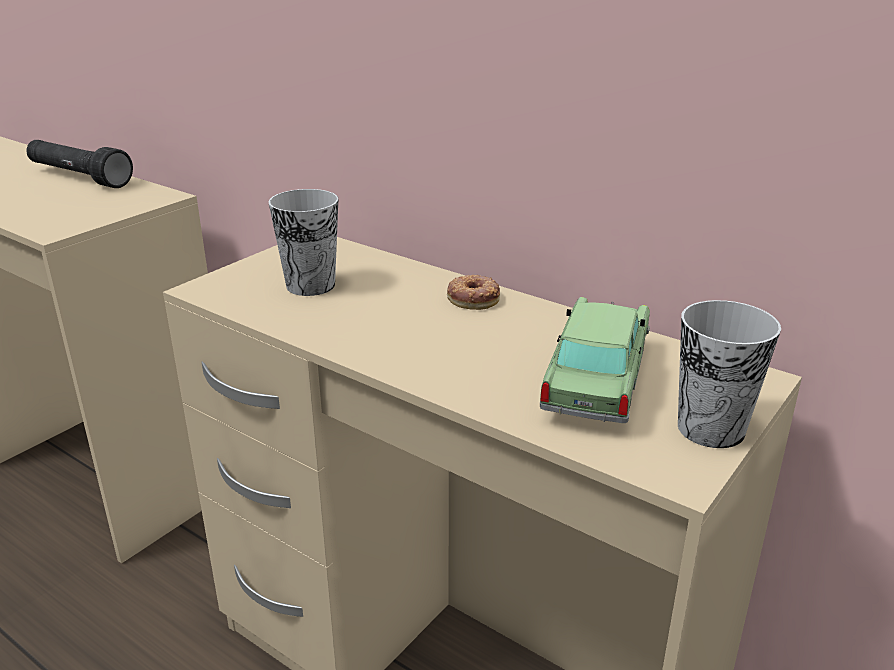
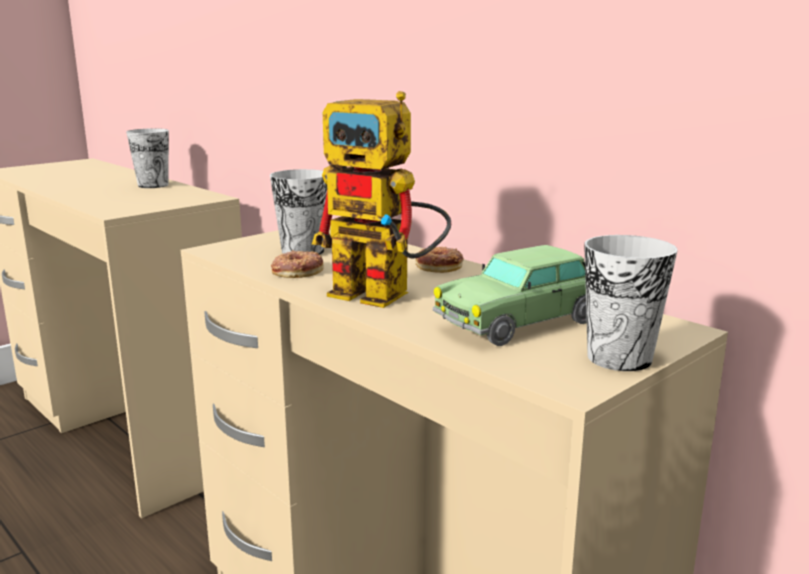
camera: 10 degrees right, 10 degrees down
black flashlight [26,140,133,188] -> cup [126,128,169,188]
toy car [540,297,650,423] -> toy car turned 150 degrees counterclockwise [433,245,587,346]
none -> donut [271,250,324,278]
none -> toy robot [312,91,451,308]

